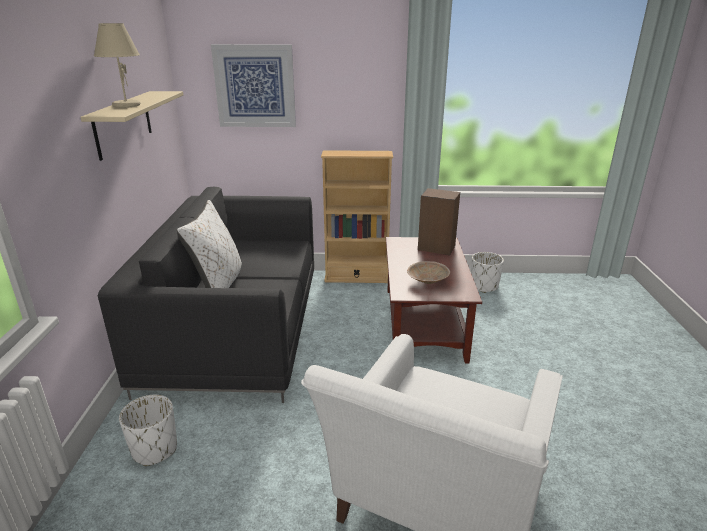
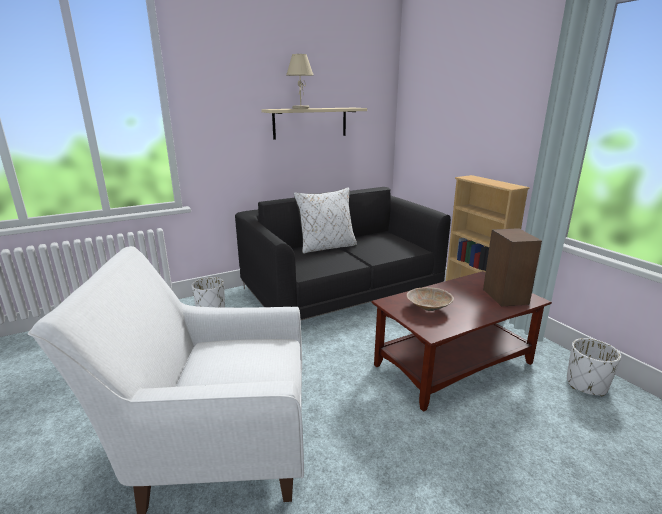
camera: 60 degrees right, 5 degrees down
picture [211,44,296,127] -> none

